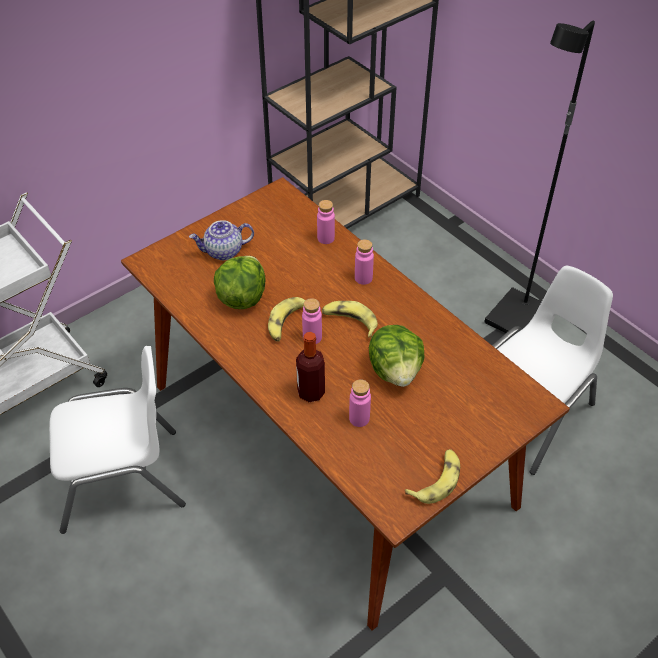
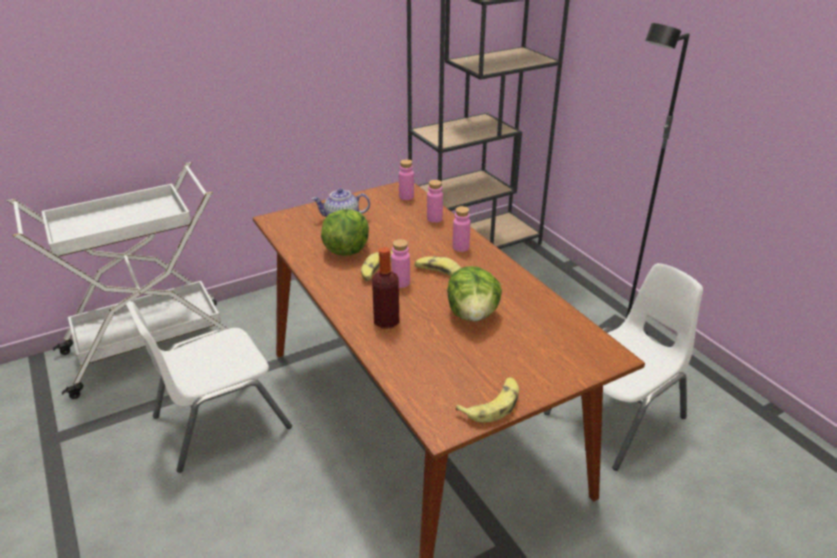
camera: 10 degrees right, 15 degrees down
white chair [49,346,186,534] -> white chair turned 150 degrees clockwise [126,301,292,473]
pink bottle [349,379,371,427] -> pink bottle moved to [399,159,414,200]

